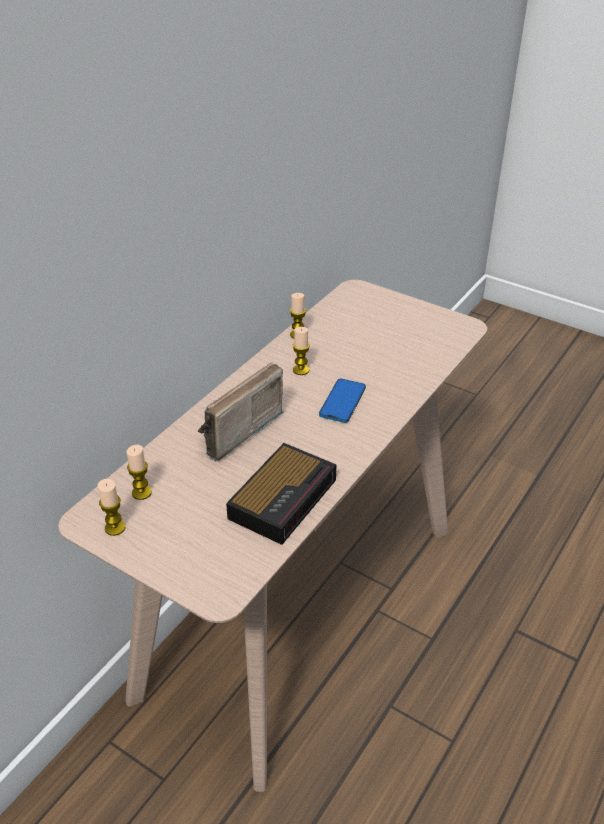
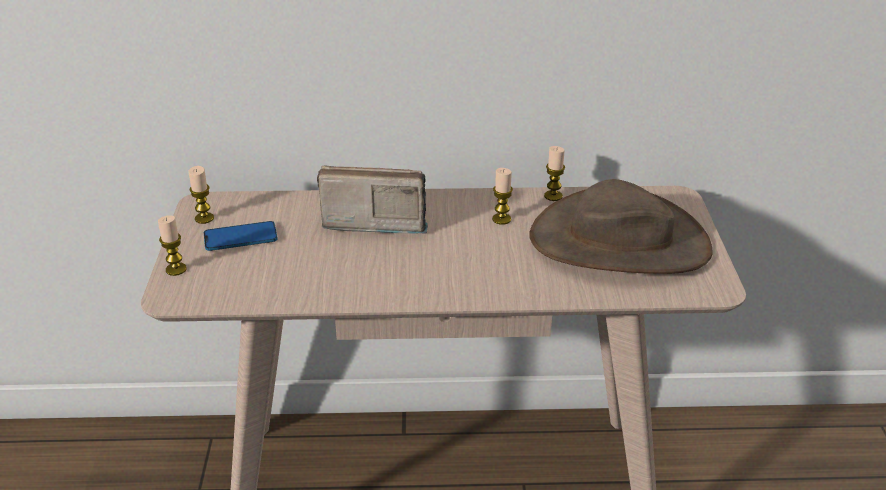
camera: 55 degrees right, 5 degrees down
candle [127,445,152,500] -> candle moved to [158,215,187,276]
alarm clock [226,443,337,545] -> none
phone [319,379,366,423] -> phone moved to [204,221,278,251]
none -> brown hat [530,179,712,274]

